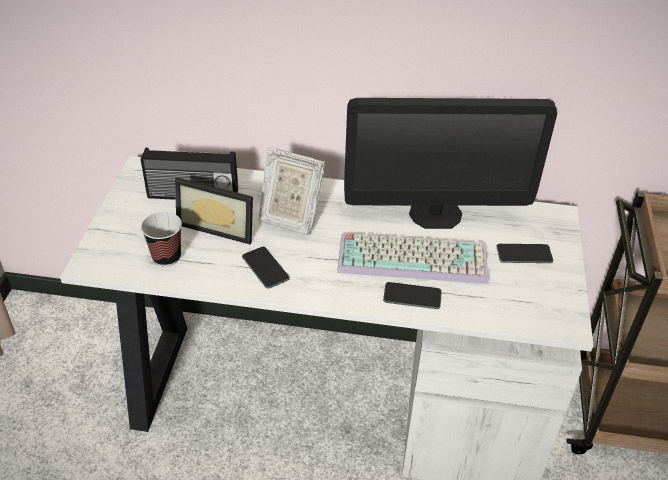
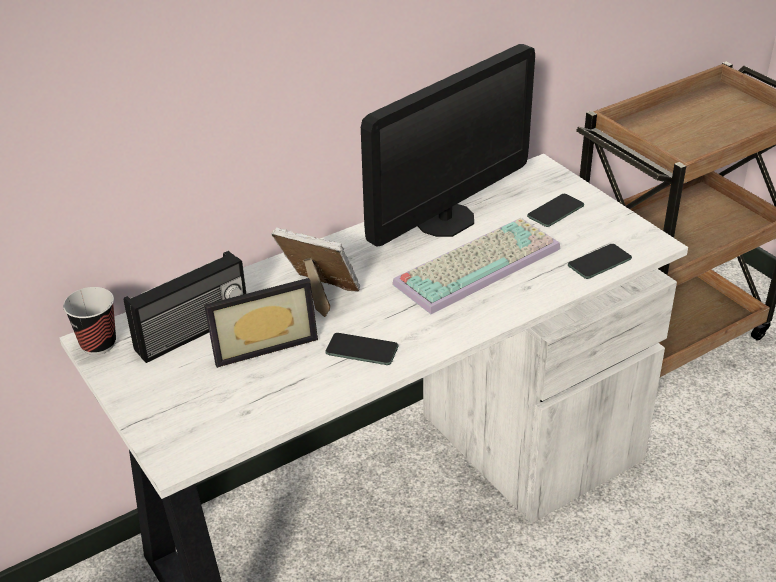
camera: 40 degrees left, 5 degrees down
cup [141,212,182,267] -> cup moved to [63,287,116,355]
picture frame [259,147,325,235] -> picture frame turned 135 degrees counterclockwise [272,227,360,317]
phone [383,282,442,309] -> phone moved to [568,244,632,279]

